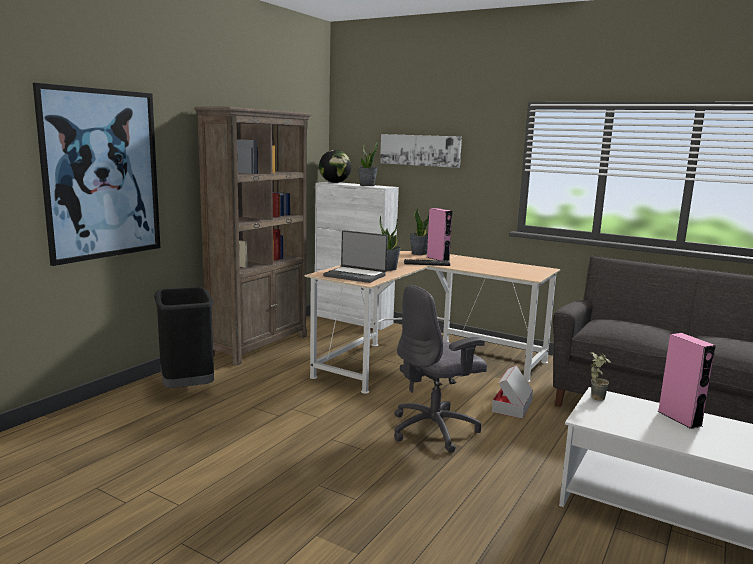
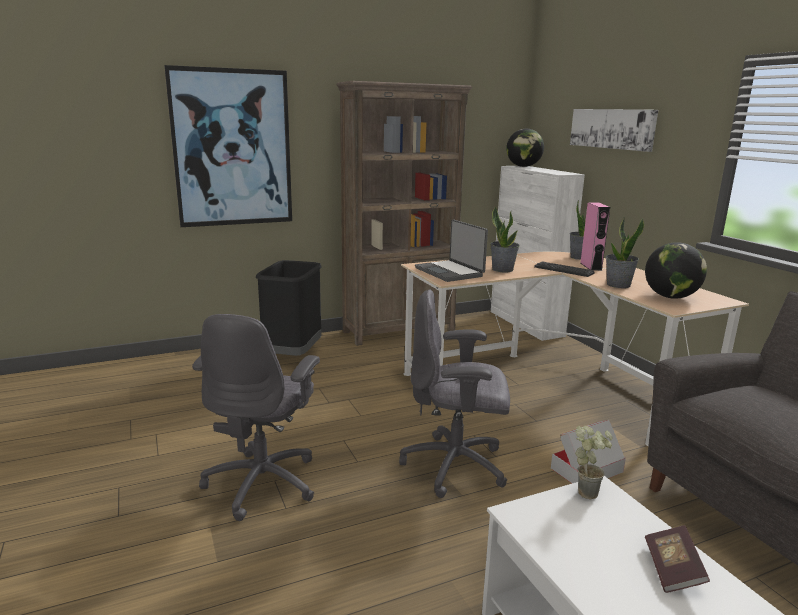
camera: 35 degrees right, 5 degrees up
potted plant [358,141,378,186] -> potted plant moved to [606,217,644,288]
pink speaker [657,333,716,429] -> book [645,525,710,593]
none -> grey office chair [192,314,320,521]
none -> globe [645,242,707,299]

